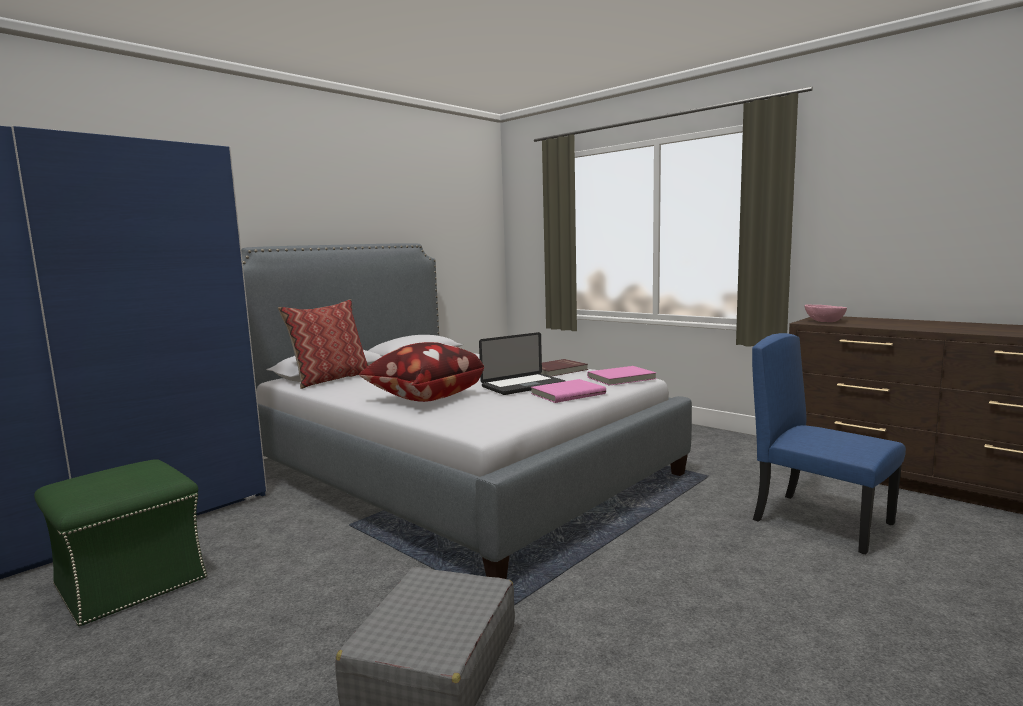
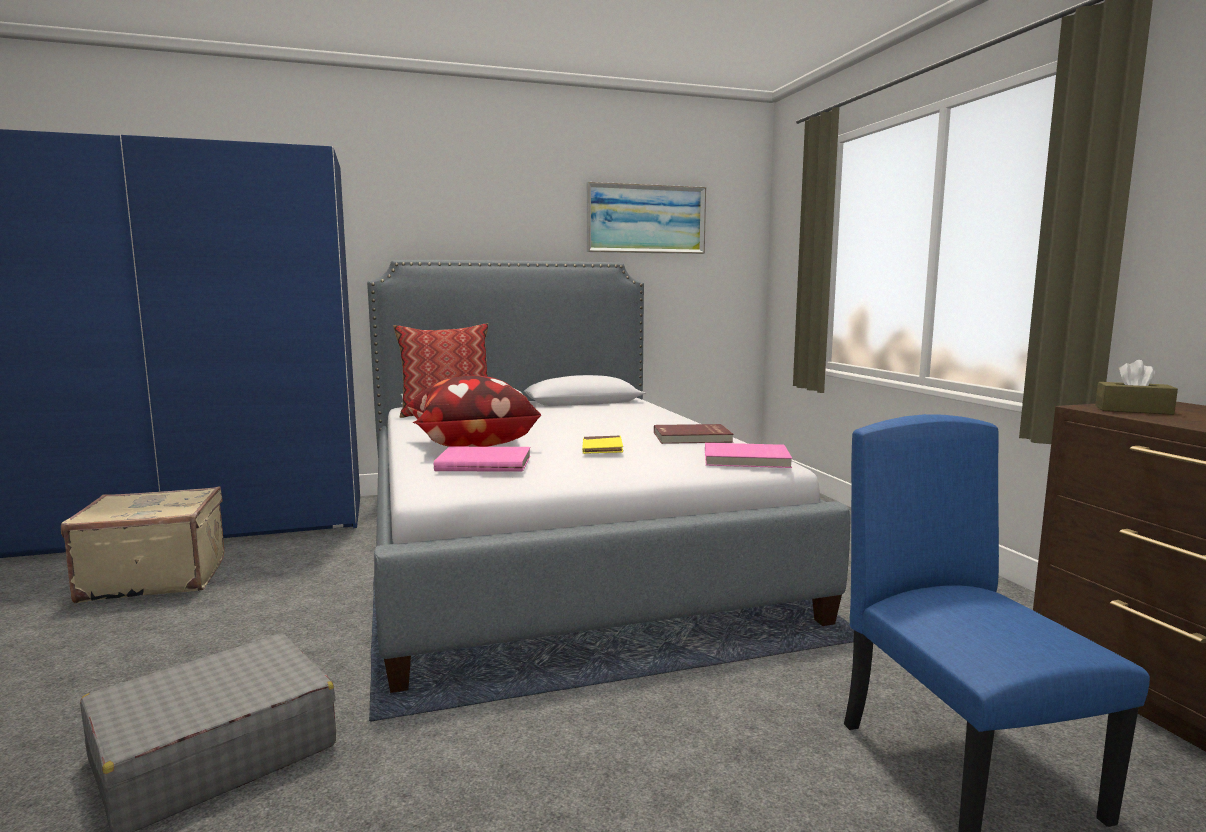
camera: 30 degrees right, 0 degrees up
green ottoman [34,459,207,626] -> beige suitcase [61,486,224,603]
laptop [479,332,565,395] -> yellow book [582,436,623,454]
pink book [531,379,606,403] -> pink book moved to [434,447,531,472]
pink bowl [805,304,847,322] -> brown tissue box [1095,360,1178,415]
none -> picture [587,182,706,254]

